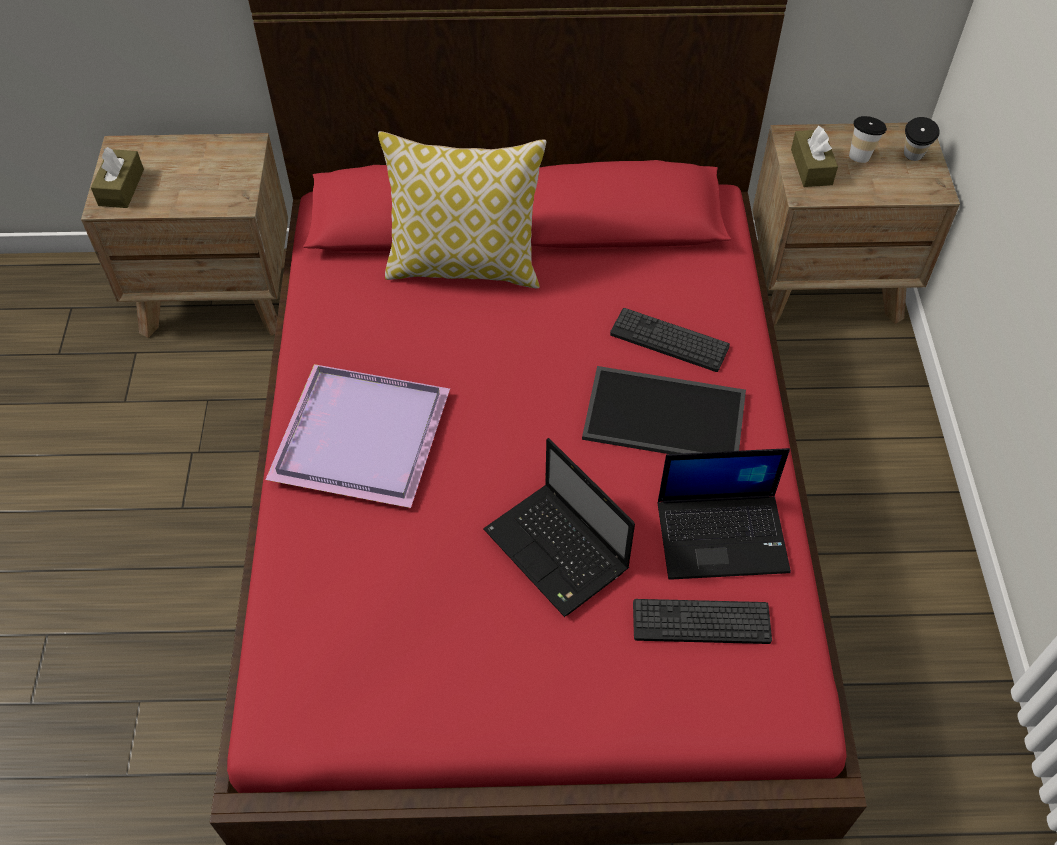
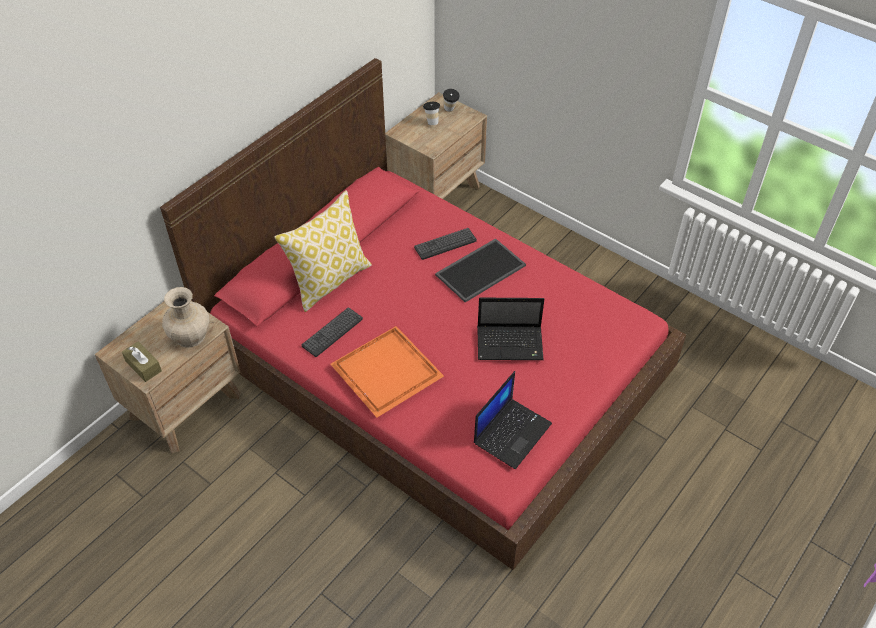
camera: 50 degrees left, 5 degrees down
purple tray [265,364,450,508] -> orange tray [330,326,444,417]
keyboard [633,599,772,644] -> keyboard moved to [302,308,363,357]
laptop [657,448,791,580] -> laptop moved to [474,371,552,469]
brown tissue box [791,126,838,187] -> none
none -> beige vase [162,287,209,348]

